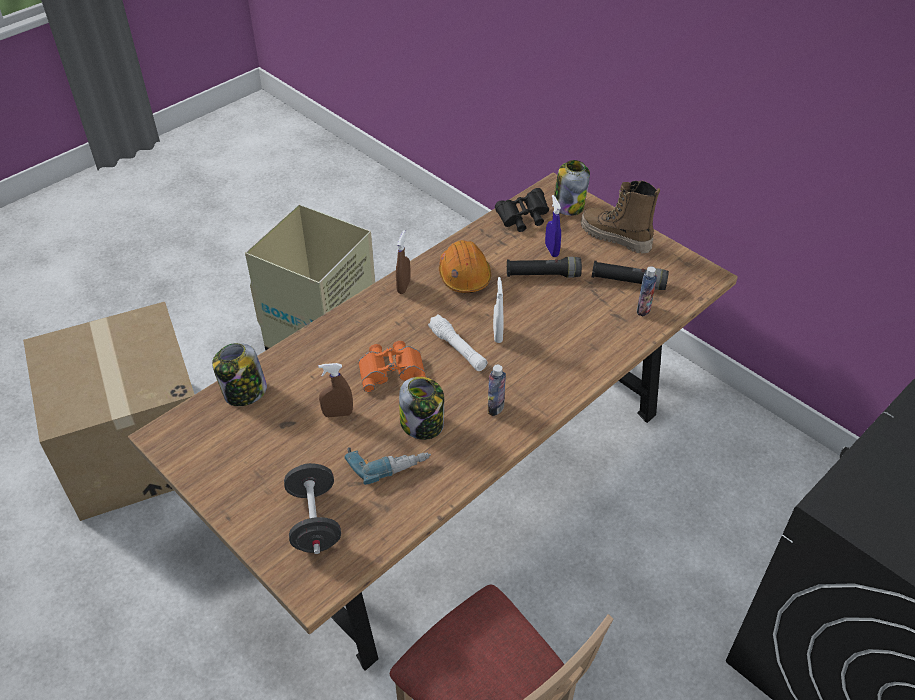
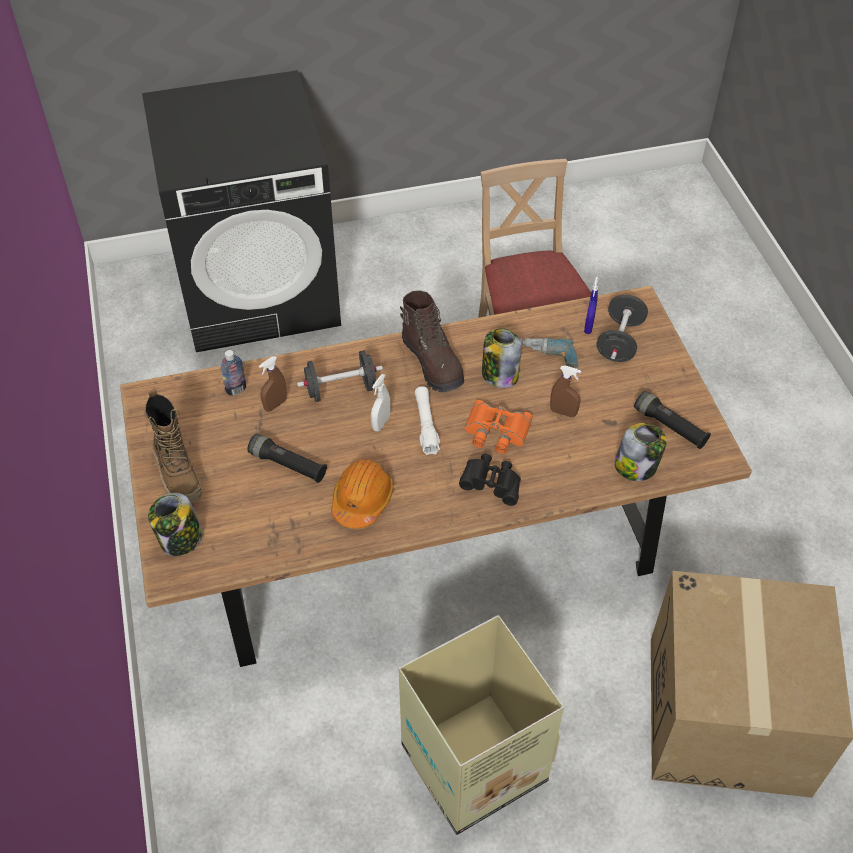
camera: 150 degrees left, 5 degrees up
brown spray bottle [396,230,411,294] -> brown spray bottle moved to [259,356,287,412]
bottle [488,365,506,416] -> brown boot [400,290,464,392]
black binoculars [495,188,549,232] -> black binoculars moved to [459,454,521,506]
blue spray bottle [545,195,561,257] -> blue spray bottle moved to [584,277,599,334]
black flashlight [592,261,669,290] -> black flashlight moved to [634,391,711,449]
none -> black dumbbell [297,350,383,402]

